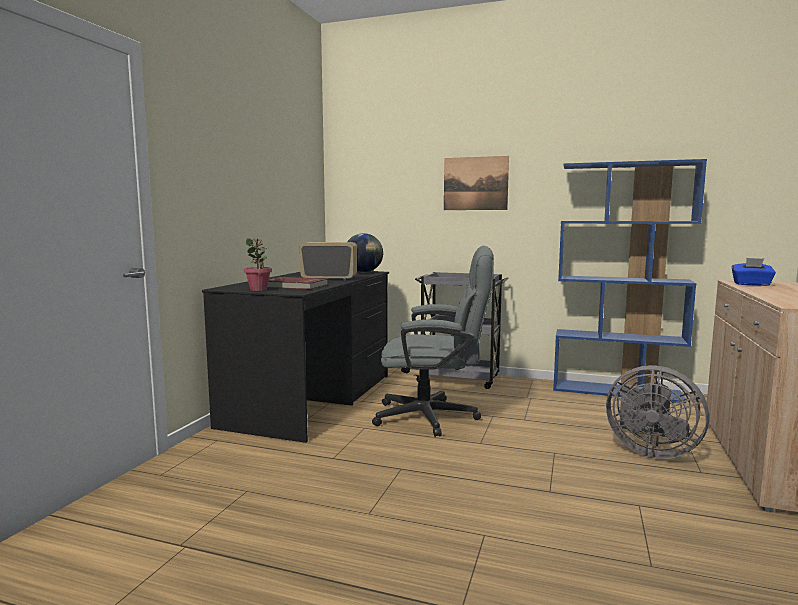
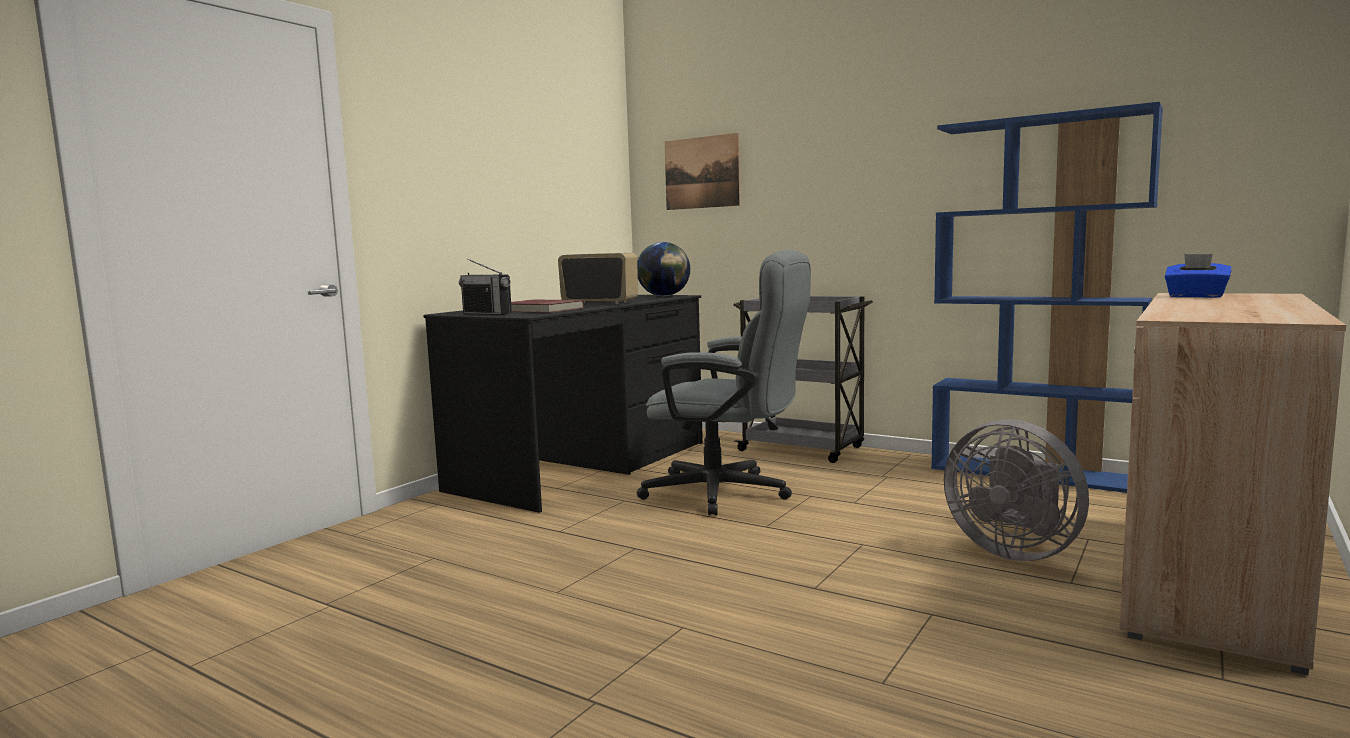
camera: 15 degrees right, 0 degrees up
potted plant [244,238,272,291] -> radio [459,259,512,315]
picture [444,156,509,210] -> picture moved to [664,133,740,210]

